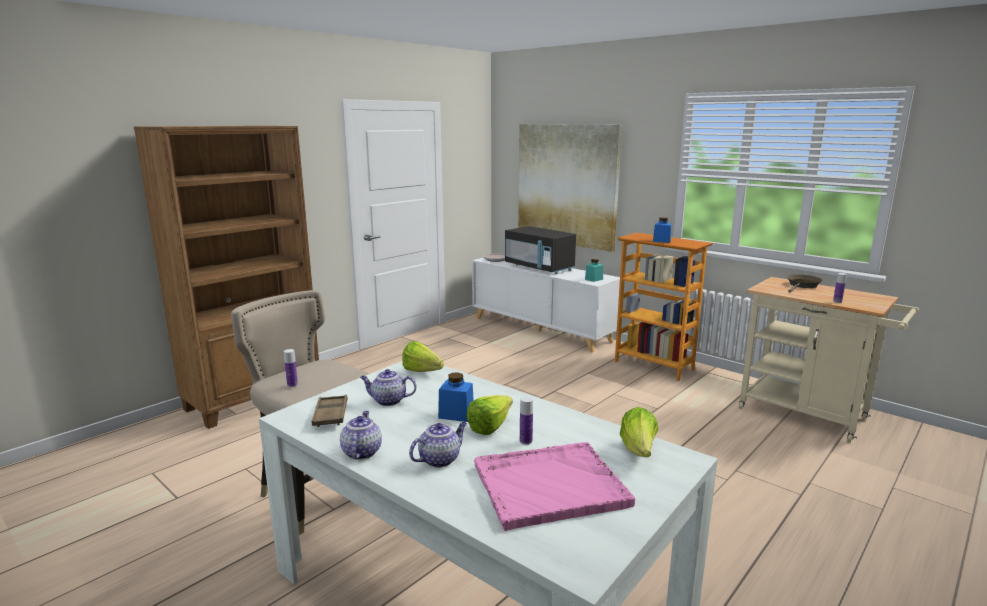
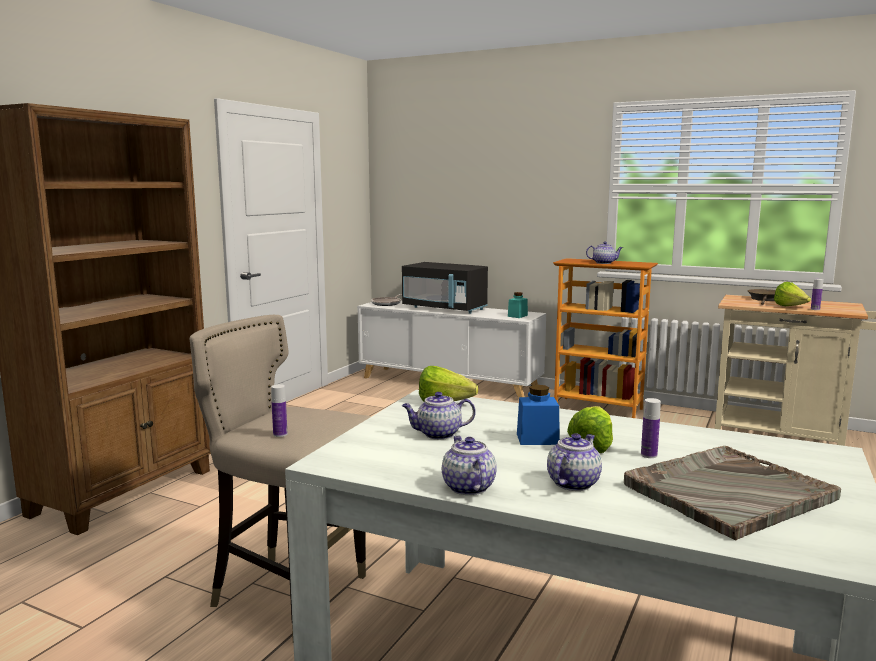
camera: 15 degrees left, 5 degrees down
brown tray [311,395,348,427] -> none
pink tray [474,442,635,531] -> grey tray [624,446,841,541]
picture [518,124,622,252] -> none
lettuce [619,407,658,457] -> lettuce moved to [774,282,811,306]
blue jar [653,217,671,243] -> teapot [586,242,623,264]

